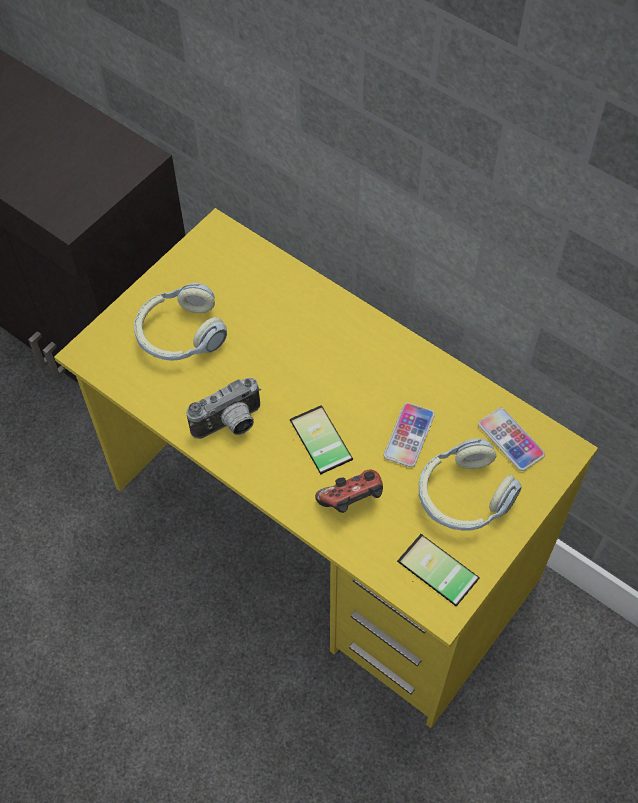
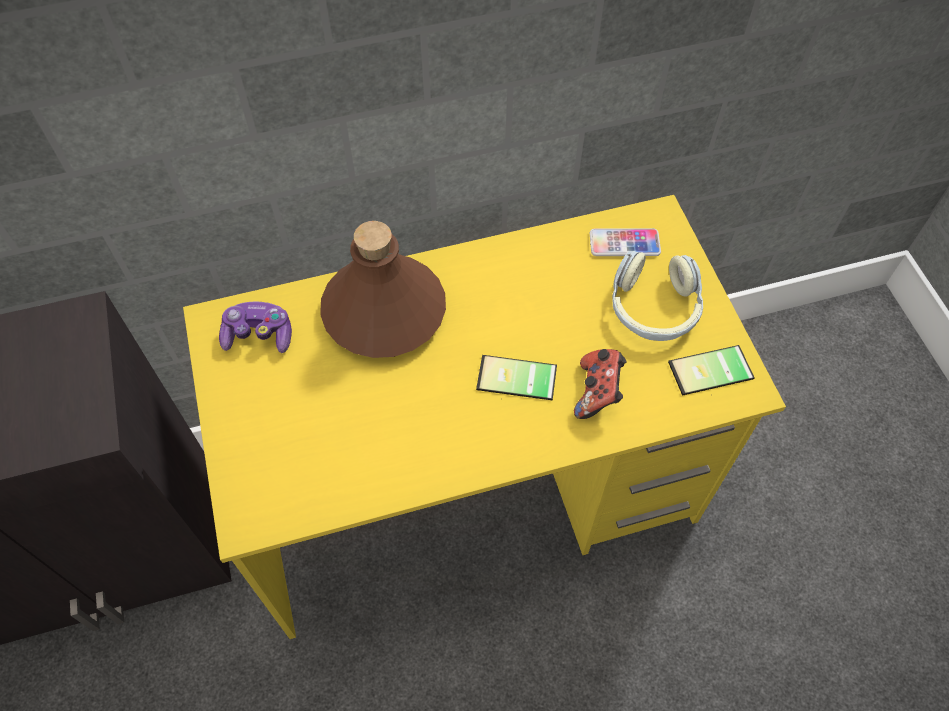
camera: 55 degrees left, 0 degrees up
headphones [134,283,227,361] -> none
camera [186,378,261,439] -> none
phone [384,403,435,467] -> none
none -> game controller [219,302,292,353]
none -> brown bottle [320,221,446,358]

